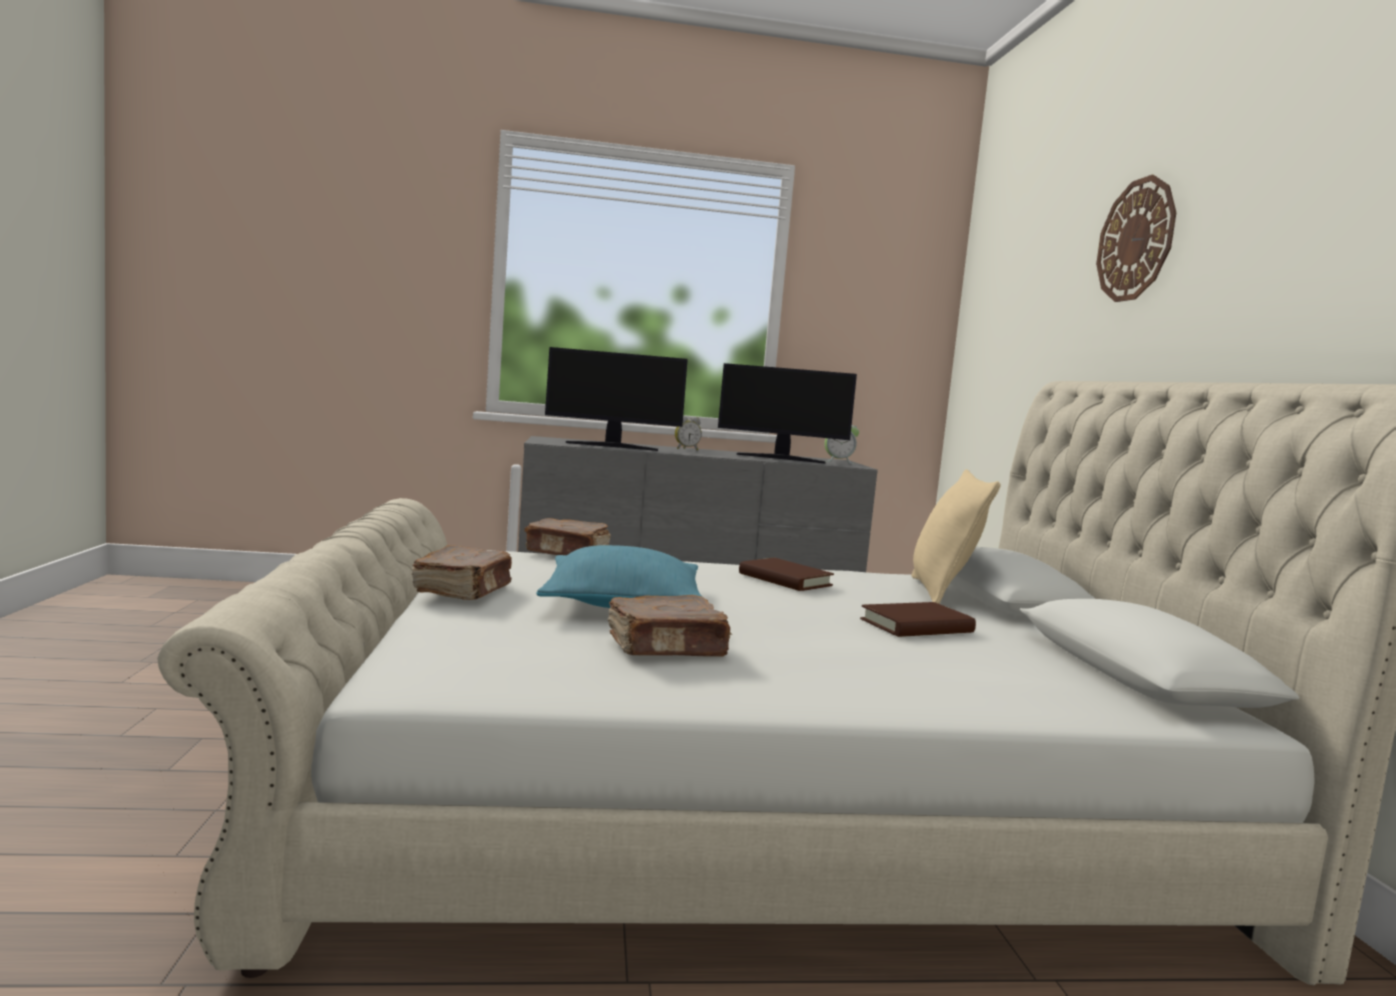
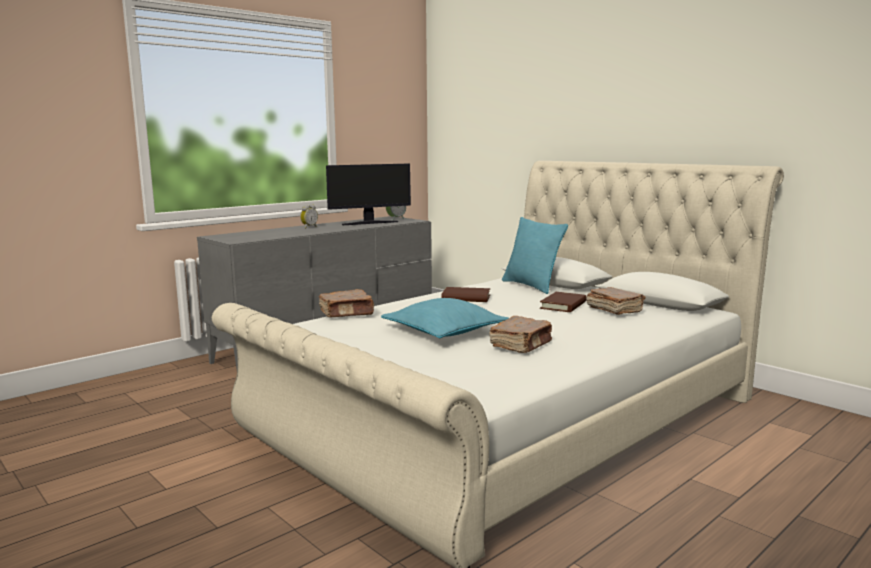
camera: 35 degrees left, 5 degrees up
brown book [412,545,512,600] -> brown book moved to [586,287,646,315]
monitor [545,347,688,451] -> none
beige pillow [911,469,1001,604] -> turquoise pillow [502,217,568,294]
wall clock [1096,175,1176,302] -> none

